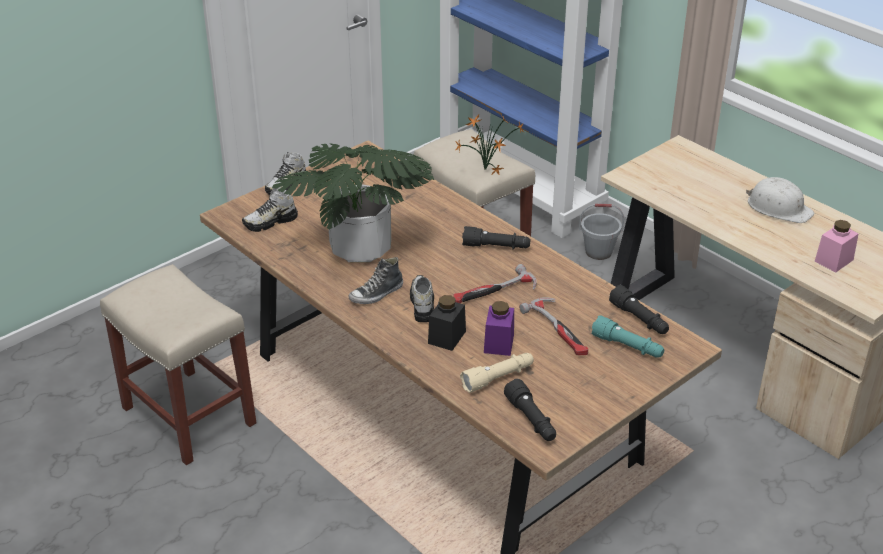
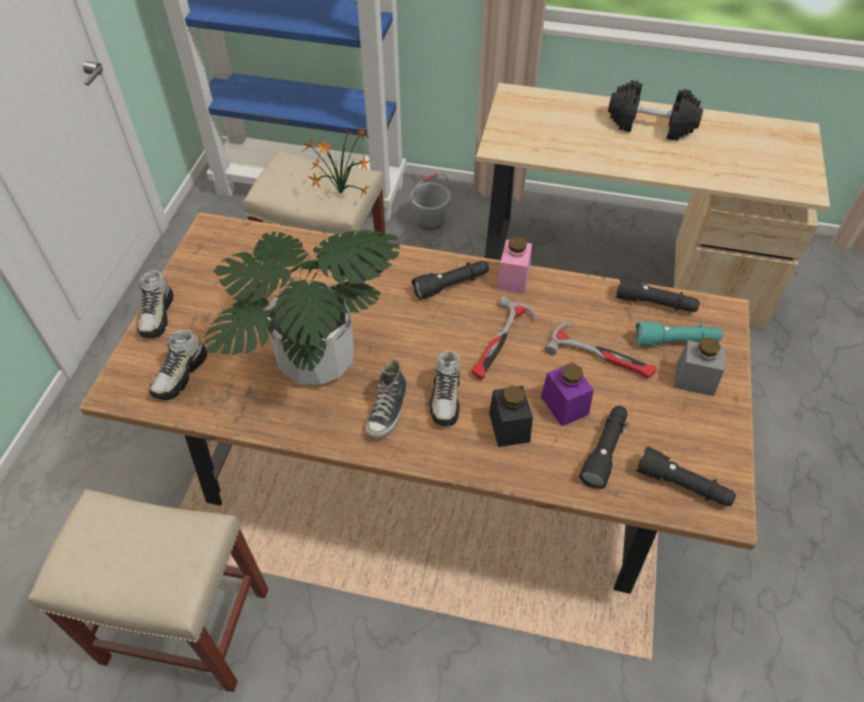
camera: 35 degrees left, 15 degrees up
shoe [410,275,434,322] -> shoe turned 135 degrees counterclockwise [430,350,460,426]
beige flashlight [460,353,534,393] -> black flashlight [579,406,628,489]
white hard hat [746,177,814,223] -> black dumbbell [608,80,703,140]
pink jar [815,220,859,272] -> pink jar moved to [497,237,532,294]
none -> grey jar [674,338,726,396]

